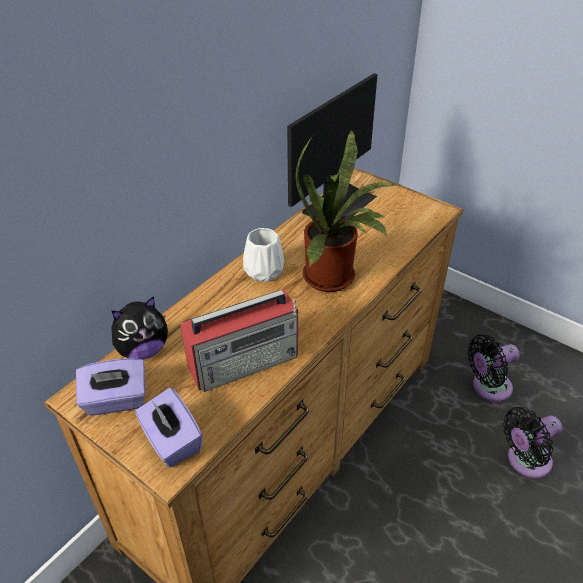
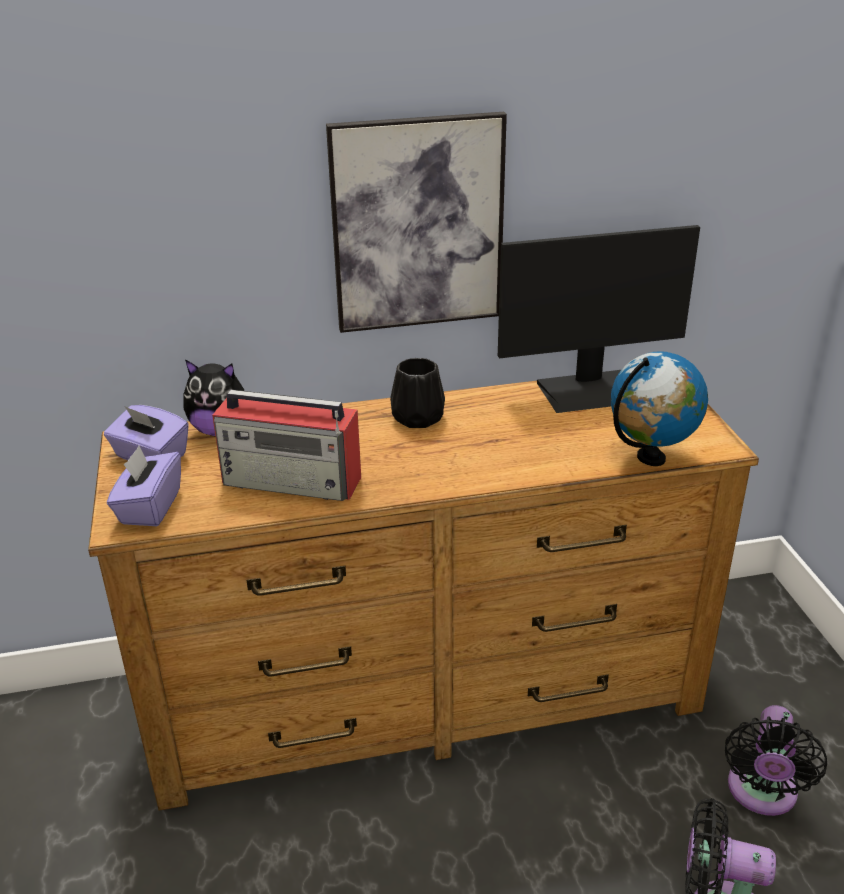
camera: 40 degrees right, 10 degrees down
white vase [243,228,284,282] -> black vase [390,358,445,428]
potted plant [295,129,401,292] -> none
black fan [468,334,520,402] -> black fan turned 90 degrees counterclockwise [725,705,827,816]
none -> picture [326,112,507,333]
none -> globe [611,351,708,466]

